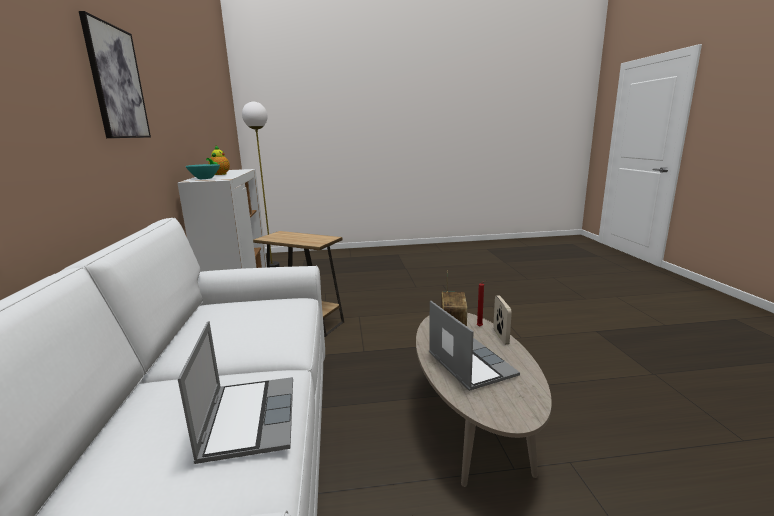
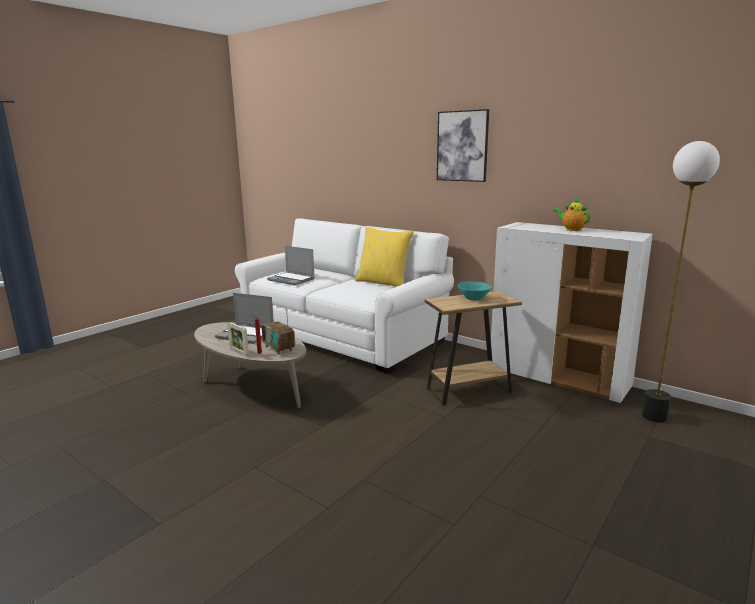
camera: 135 degrees right, 0 degrees up
turquoise bowl [186,164,220,179] -> turquoise bowl moved to [458,282,492,300]
none -> yellow pillow [355,227,414,287]

